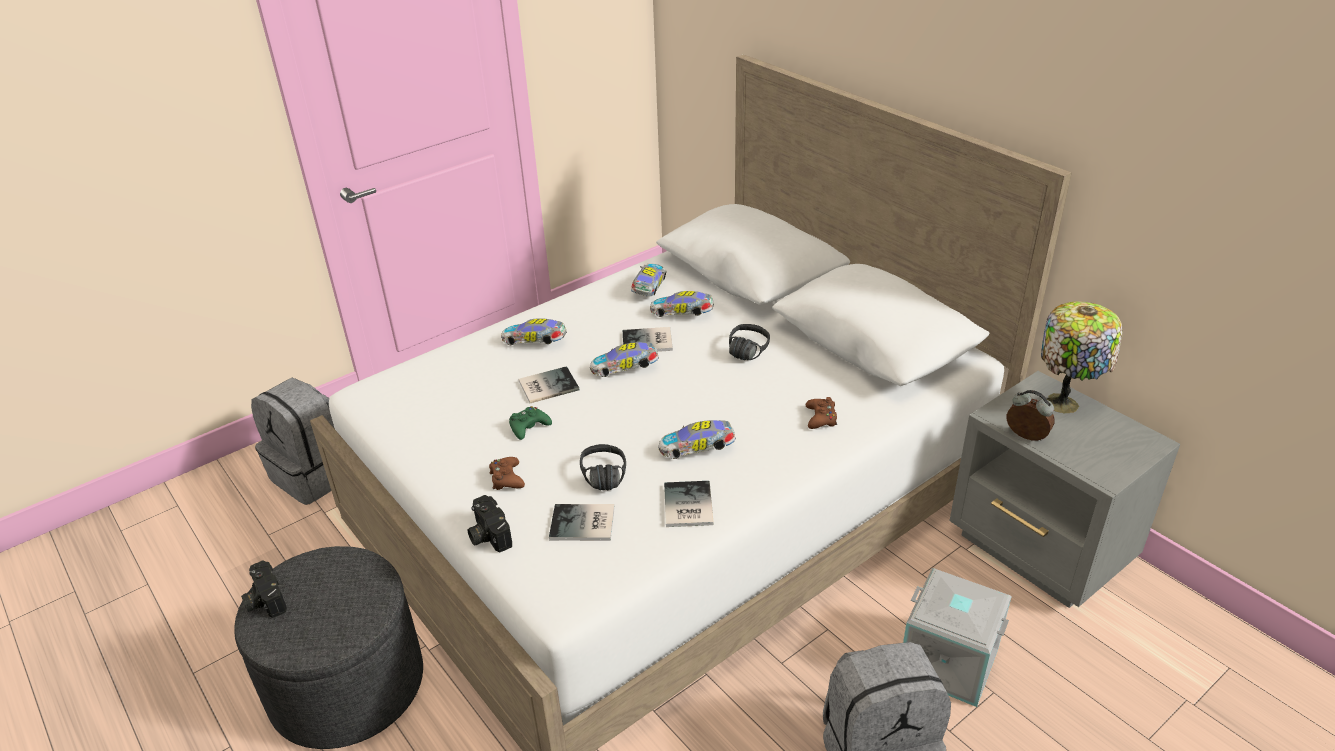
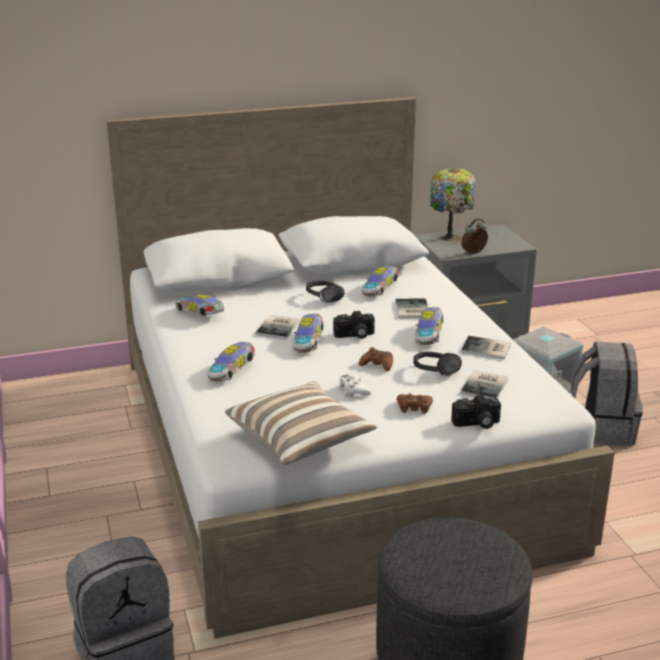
camera: 70 degrees left, 10 degrees down
camera [241,560,287,618] -> camera moved to [333,311,375,339]
green game controller [509,406,552,440] -> white game controller [339,374,371,397]
book [518,366,579,403] -> book moved to [395,298,428,318]
toy car [650,291,714,317] -> toy car moved to [362,266,399,296]
brown game controller [806,397,837,429] -> brown game controller moved to [359,347,393,371]
none -> pillow [225,382,377,465]

